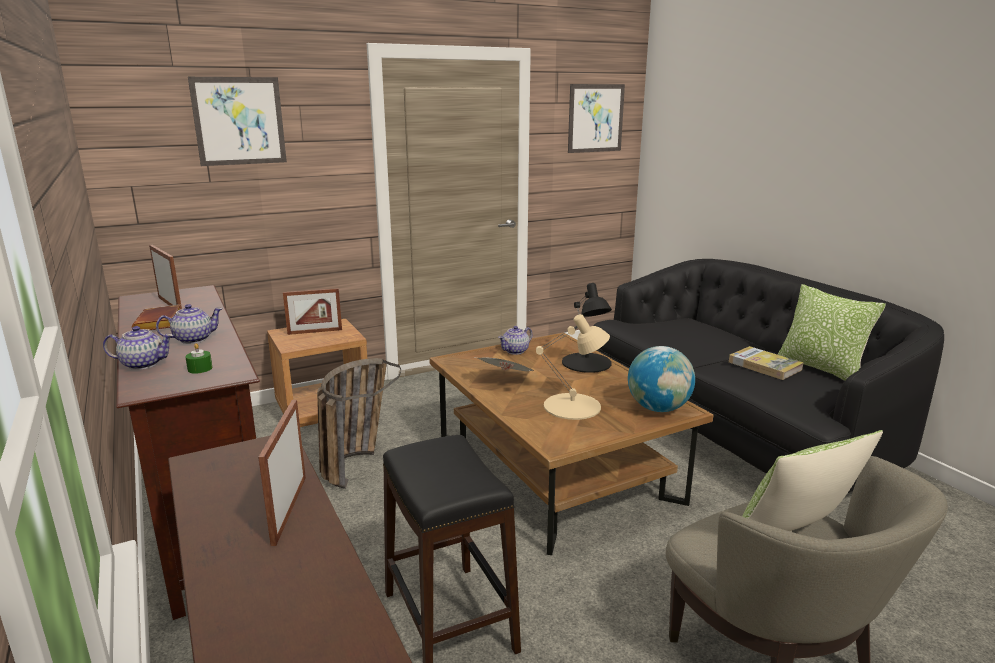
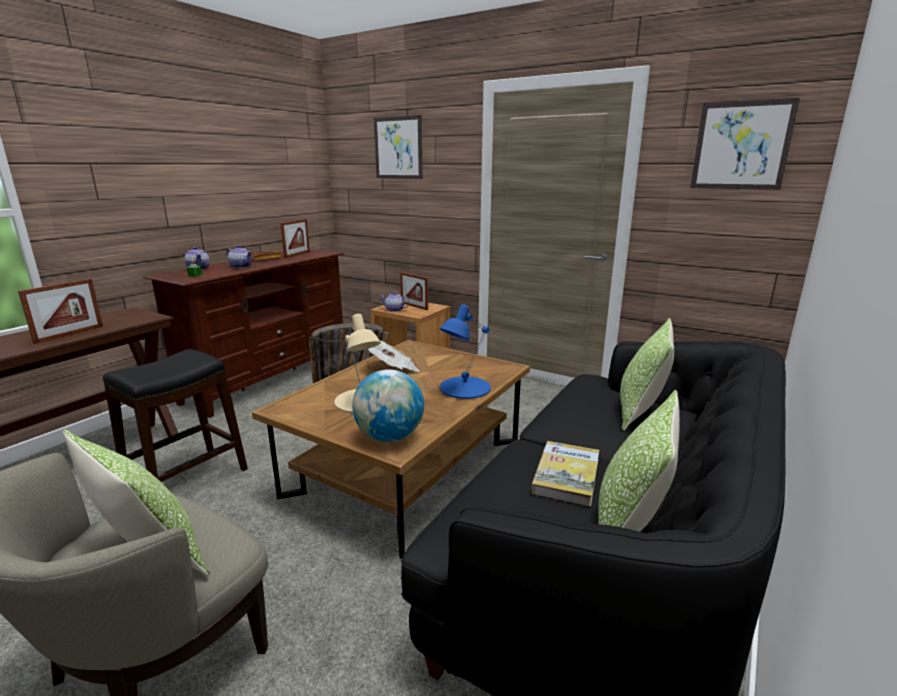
camera: 60 degrees right, 0 degrees up
picture frame [258,400,306,546] -> picture frame turned 150 degrees clockwise [18,278,103,344]
teapot [498,326,532,355] -> teapot moved to [380,292,410,312]
black table lamp [562,283,612,373] -> blue table lamp [439,304,491,399]
none -> pillow [620,318,674,431]

